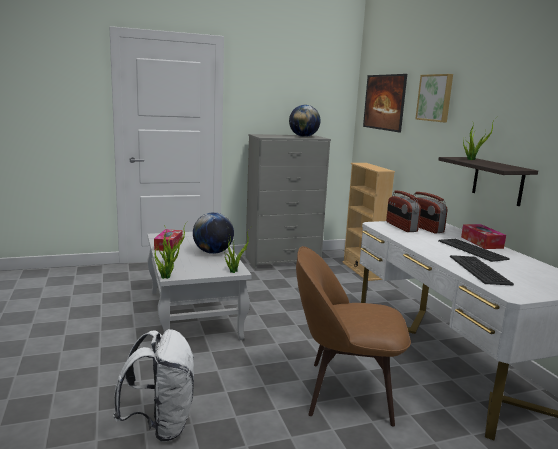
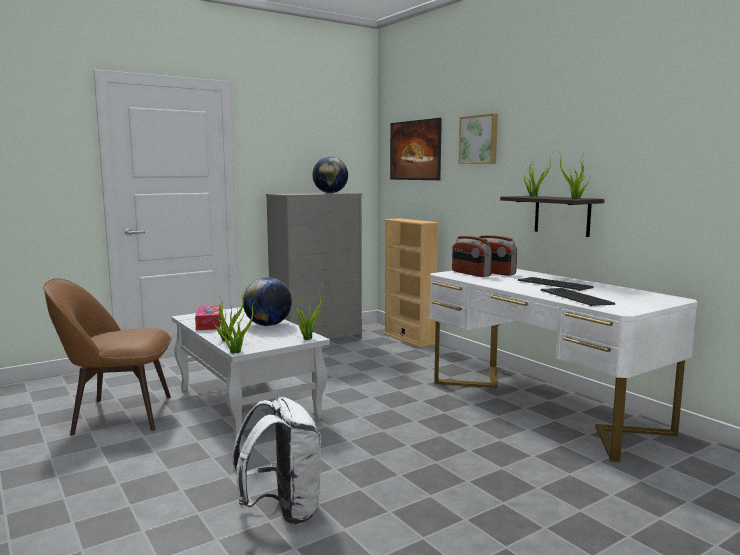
camera: 15 degrees left, 5 degrees down
brown chair [296,246,411,426] -> brown chair moved to [43,278,172,436]
tissue box [461,224,506,249] -> none
none -> potted plant [559,152,590,199]

